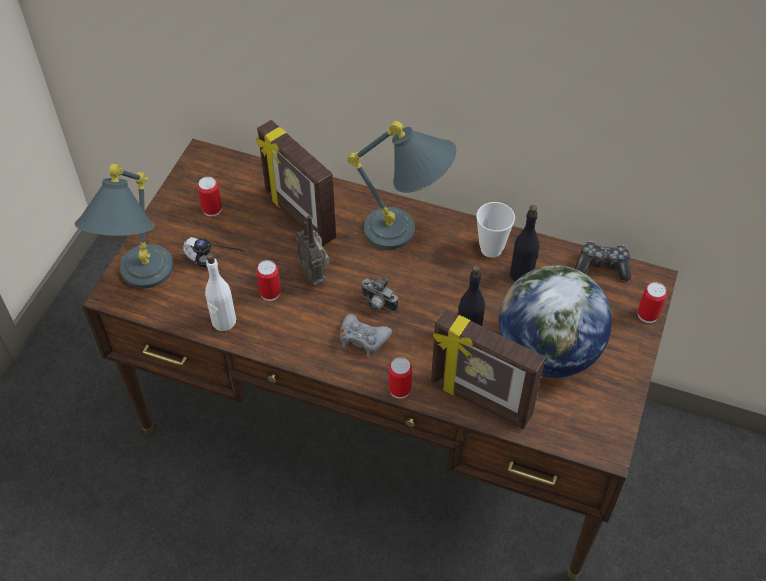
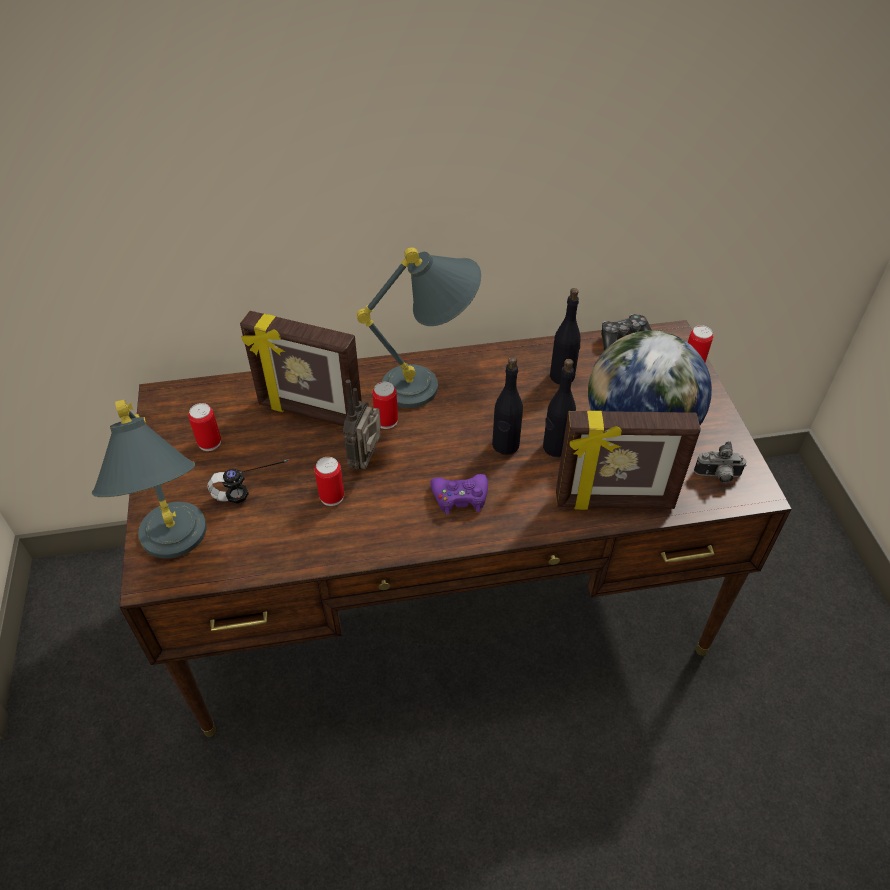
camera: 30 degrees left, 5 degrees down
white bottle [205,253,236,331] -> none
radio [296,215,330,287] -> radio turned 75 degrees clockwise [343,380,381,470]
grey game controller [340,314,392,357] -> purple game controller [430,474,488,515]
camera [361,277,398,312] -> camera moved to [694,441,746,483]
can [389,357,412,399] -> can moved to [372,382,398,429]
cup [476,202,515,258] -> none
none -> black bottle [492,356,523,455]

